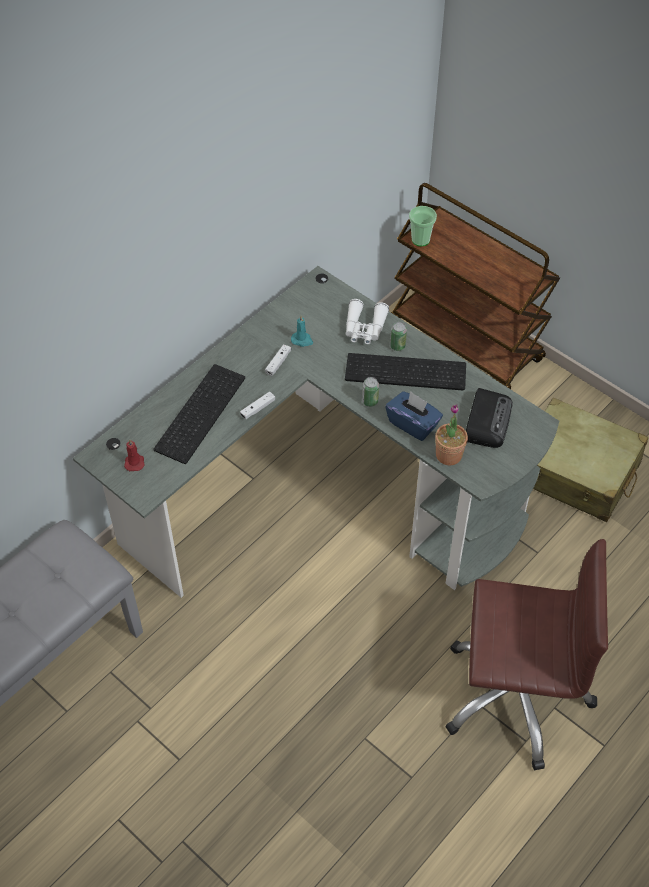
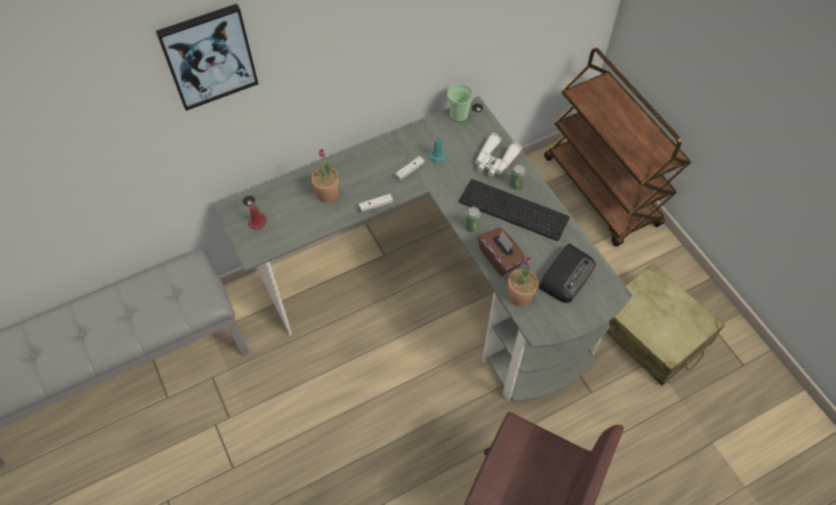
camera: 20 degrees right, 5 degrees up
keyboard [154,364,245,464] -> potted plant [311,149,339,202]
blue tissue box [386,391,443,441] -> brown tissue box [478,227,526,276]
cup [409,206,437,246] -> cup moved to [447,84,473,122]
none -> picture [156,4,258,111]

